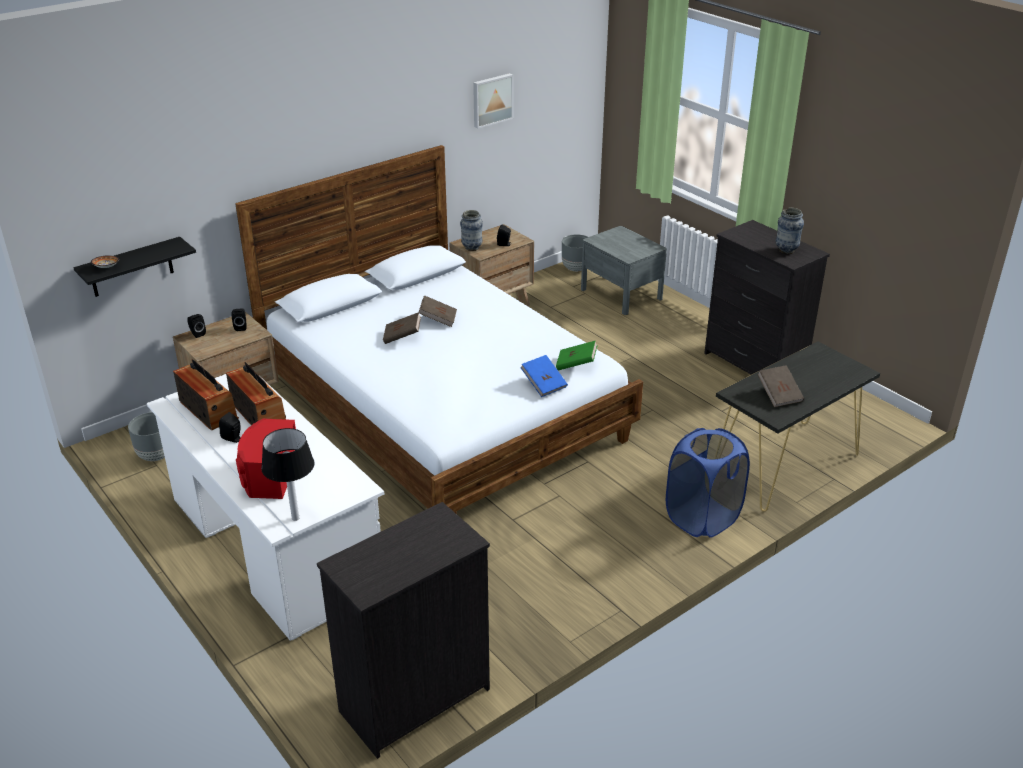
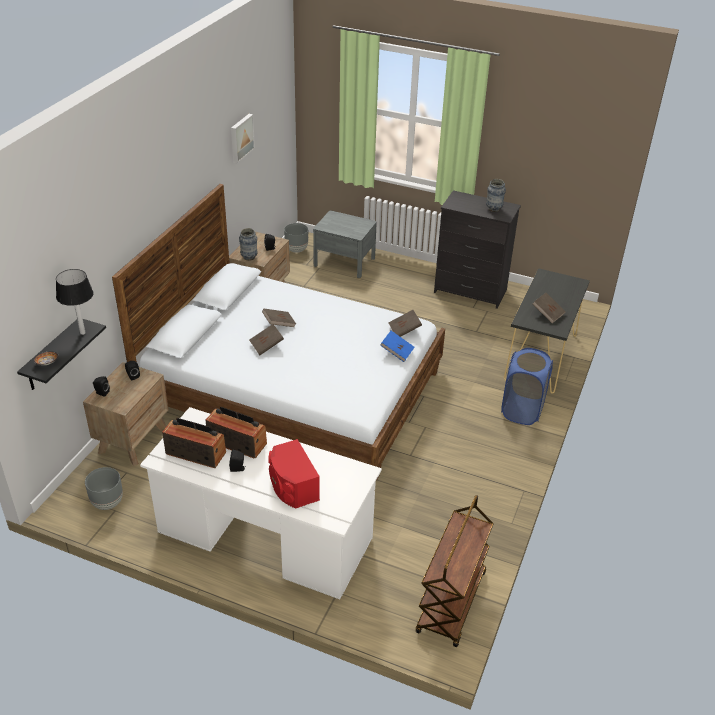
camera: 30 degrees left, 5 degrees up
table lamp [261,428,314,521] -> table lamp moved to [56,269,94,335]
black dresser [317,502,490,759] -> brown cart [416,495,494,647]
green book [556,341,598,370] -> brown book [389,310,422,337]

